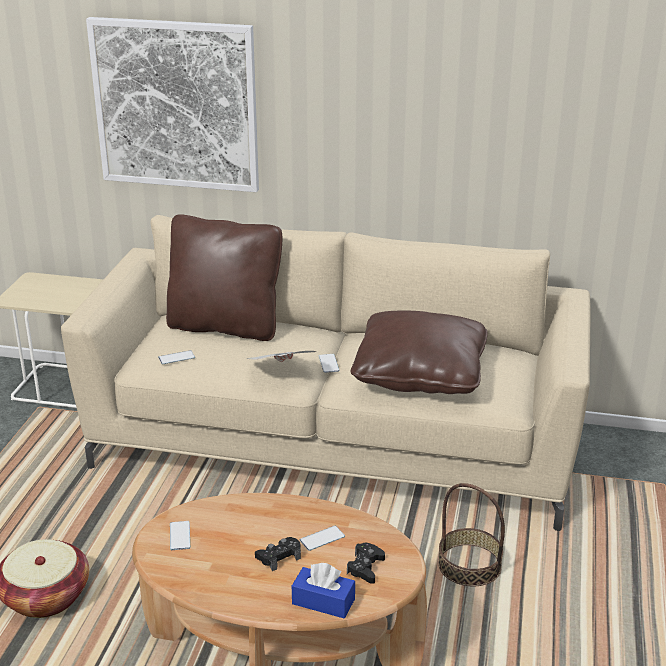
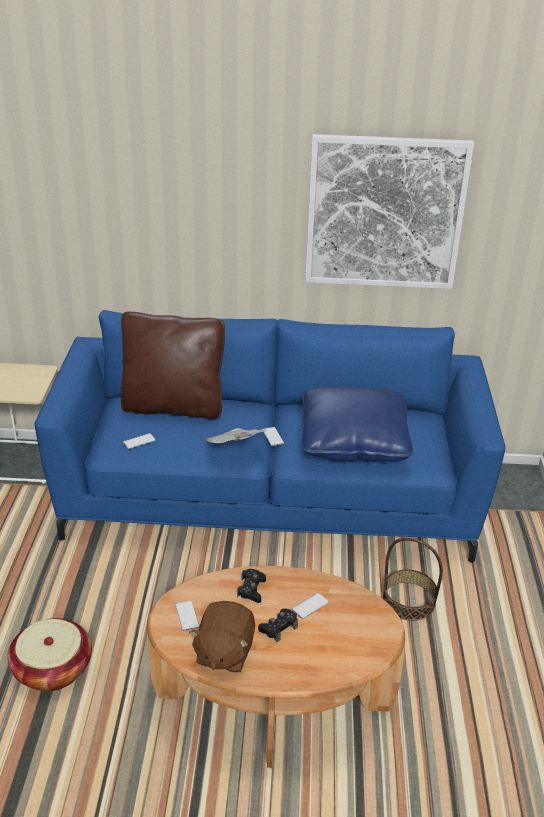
camera: 10 degrees left, 5 degrees up
beige sofa [61,215,590,531] -> blue sofa [35,310,505,563]
picture [86,17,259,192] -> picture moved to [305,134,474,289]
blue tissue box [292,563,355,619] -> none
black game controller [347,543,385,584] -> black game controller moved to [237,569,266,603]
brown pillow [350,310,488,394] -> blue pillow [302,386,413,462]
none -> brown plush toy [189,601,255,673]

